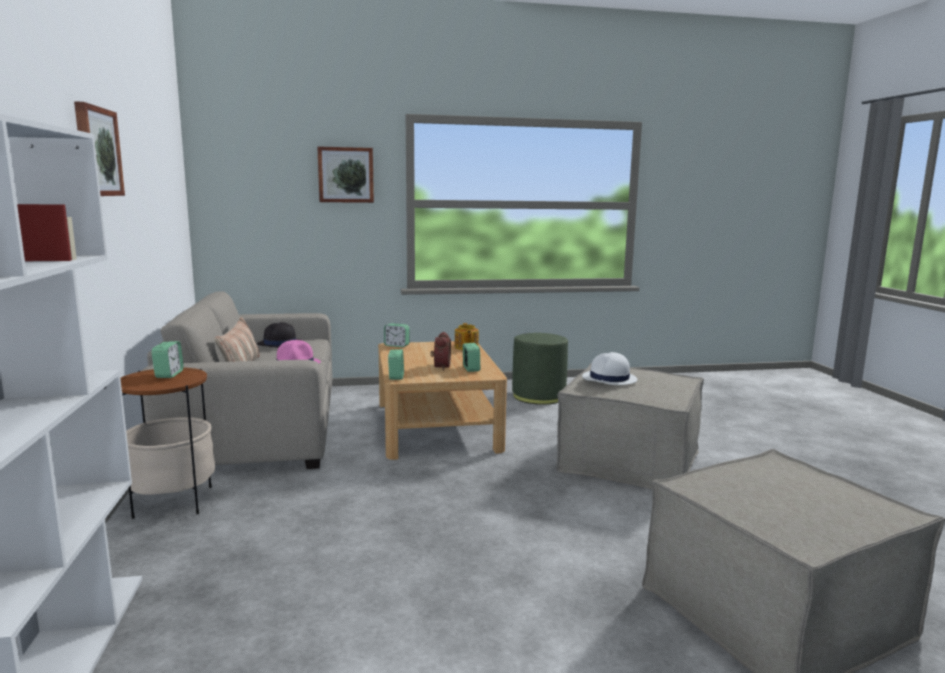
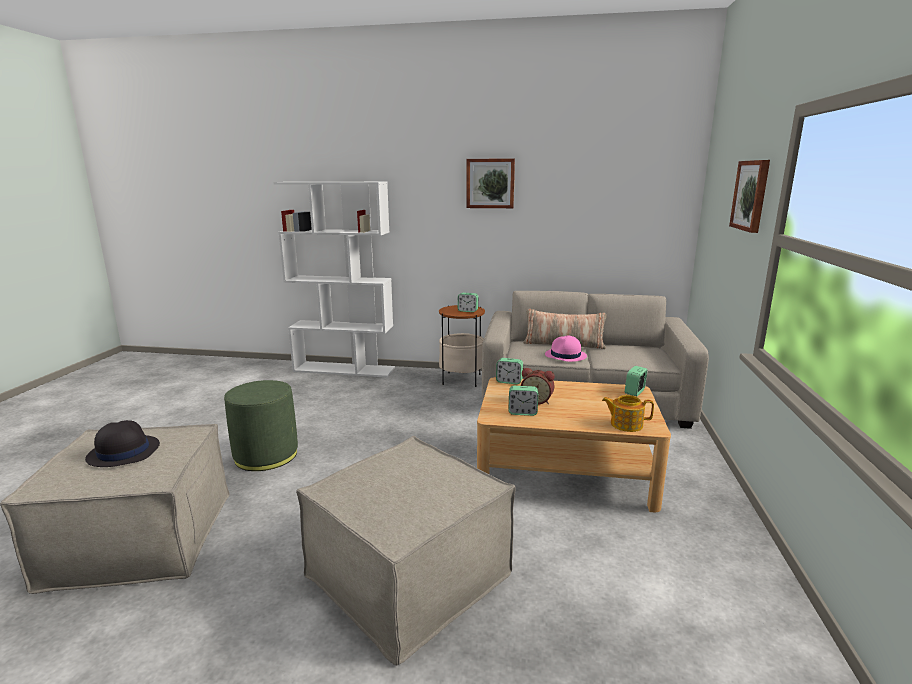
camera: 110 degrees right, 5 degrees up
black hat [257,322,300,348] -> black hat moved to [85,420,160,467]
green ottoman [512,333,568,405] -> green ottoman moved to [224,380,298,471]
white hat [582,352,637,385] -> none

